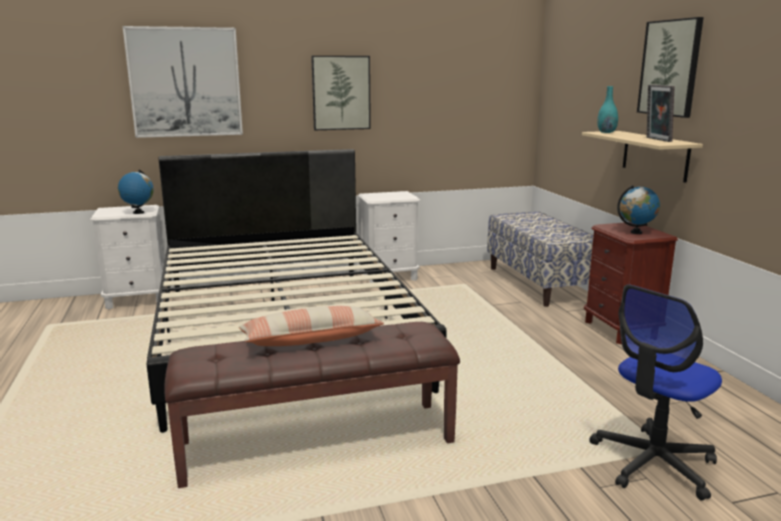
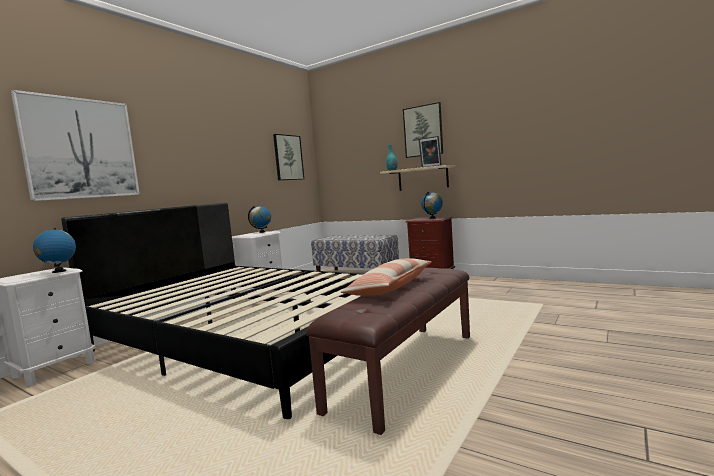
camera: 40 degrees left, 10 degrees down
picture [311,56,371,130] -> picture moved to [273,134,304,181]
office chair [590,284,722,501] -> none
none -> globe [248,206,271,233]

